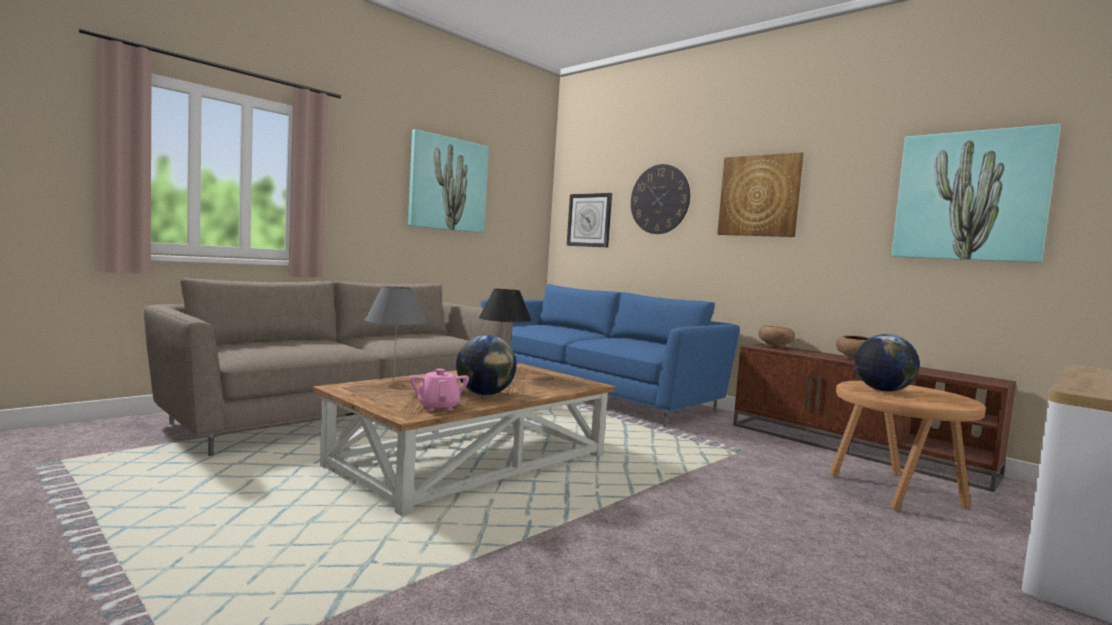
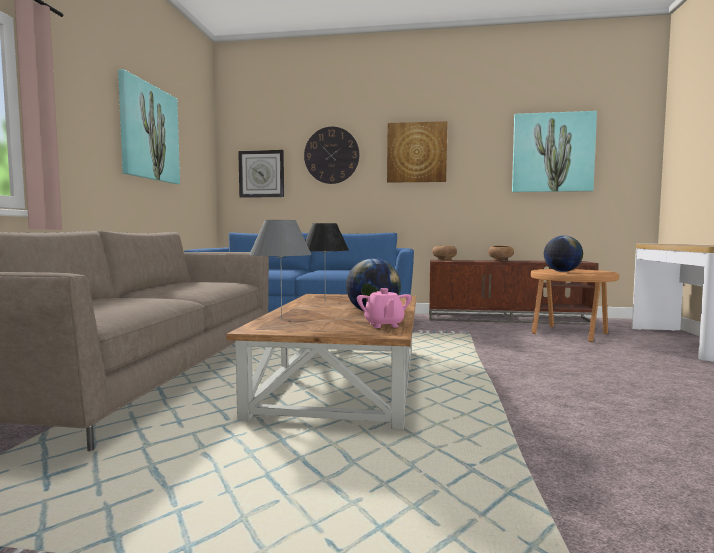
camera: 35 degrees left, 0 degrees up
pink teapot [410,369,469,411] -> pink teapot turned 135 degrees counterclockwise [357,288,412,328]

